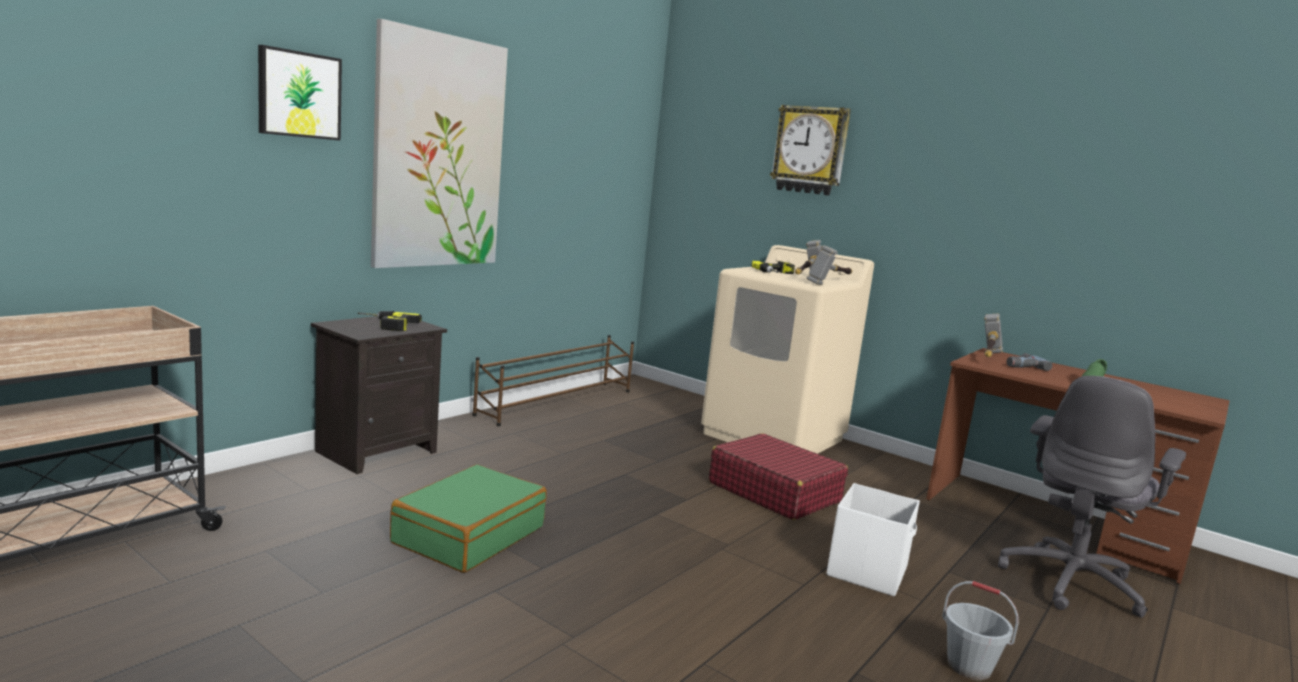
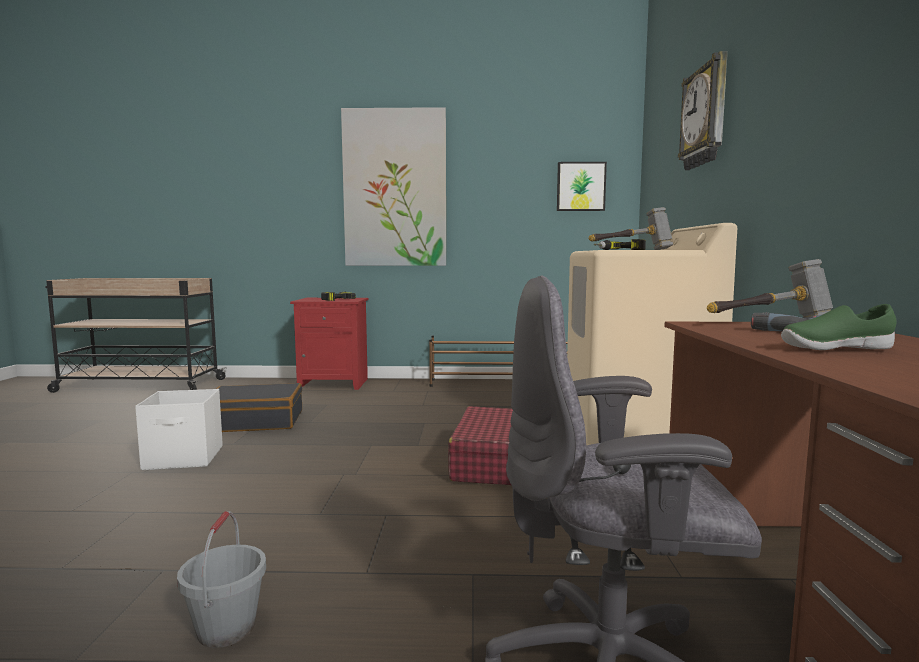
camera: 55 degrees right, 5 degrees down
picture [258,45,342,141] -> picture moved to [557,162,607,211]
black nightstand [311,316,447,474] -> red nightstand [290,298,369,390]
green suitcase [390,465,547,573] -> black suitcase [216,383,302,432]
hammer [807,245,852,285] -> none
white storage box [827,483,920,596] -> white storage box moved to [135,389,223,470]

